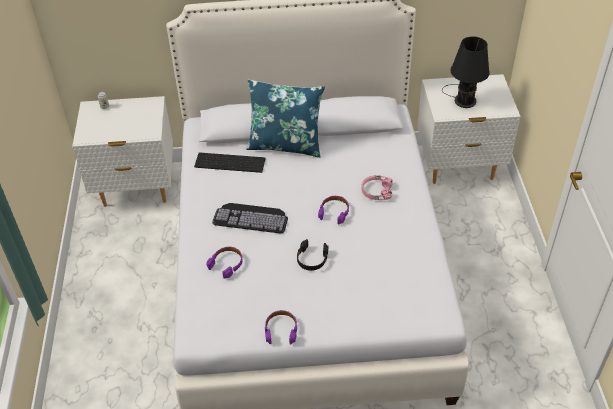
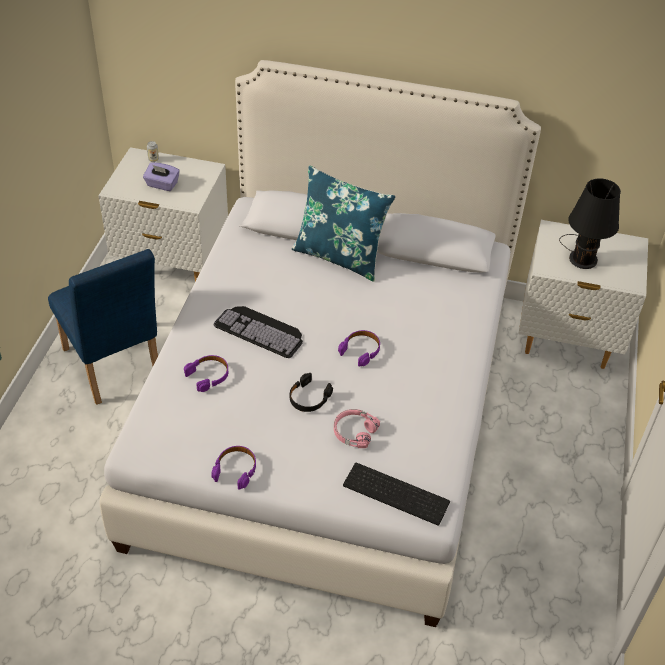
camera: 15 degrees right, 0 degrees up
keyboard [194,152,266,173] -> keyboard moved to [343,463,450,526]
pink headphones [361,175,393,200] -> pink headphones moved to [334,409,380,448]
none -> blue chair [48,249,158,405]
none -> purple tissue box [143,162,180,191]

